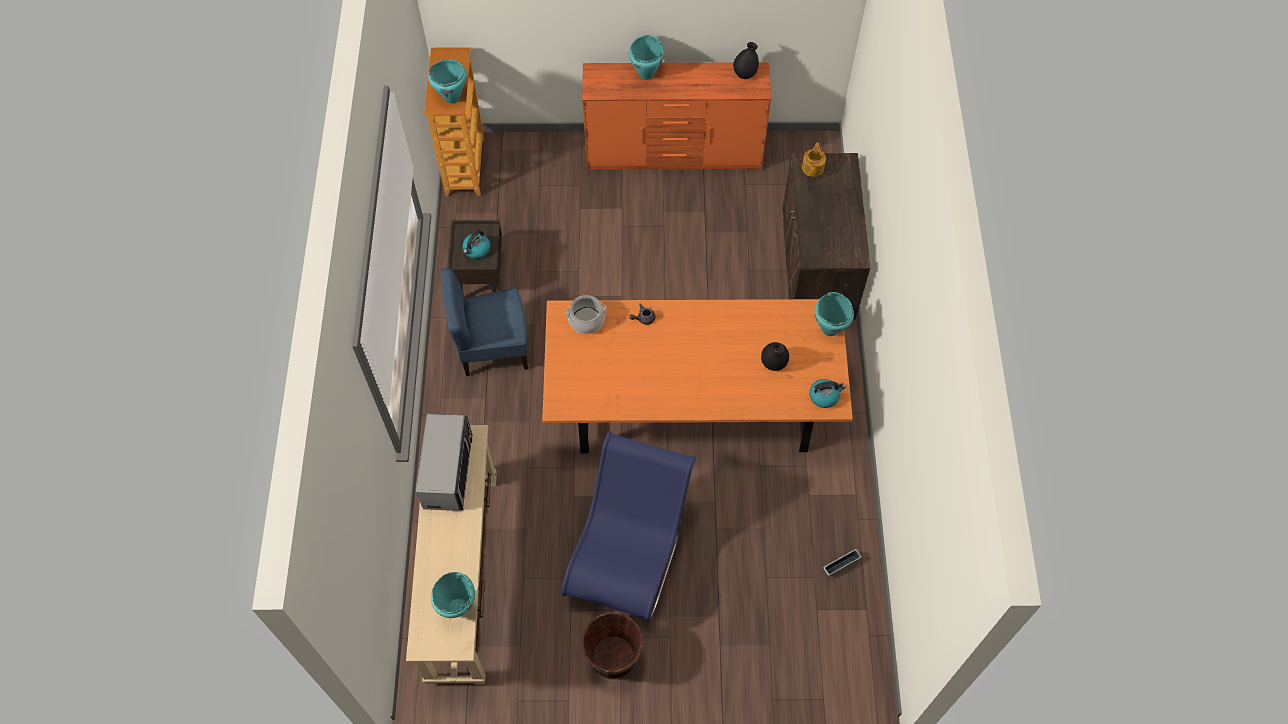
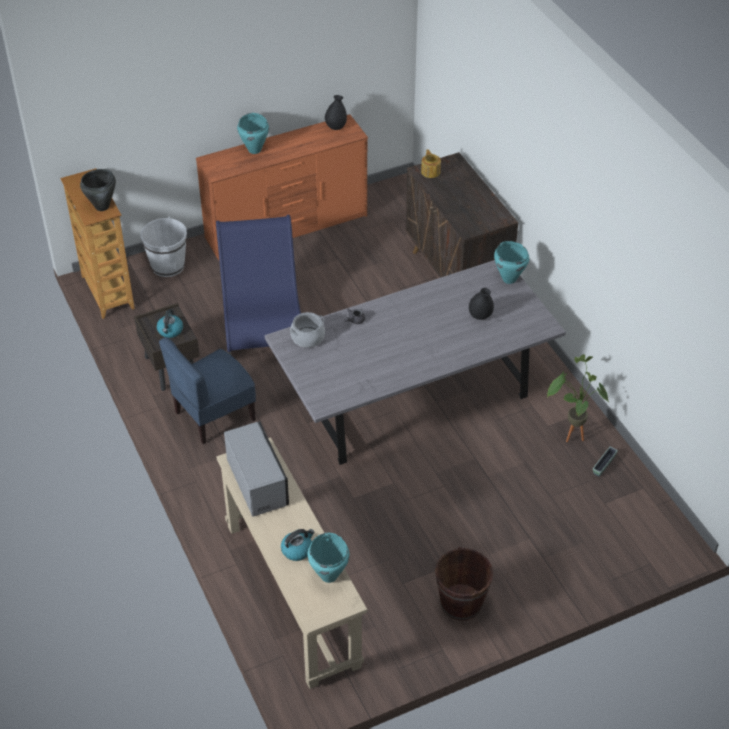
camera: 25 degrees left, 15 degrees down
turquoise cooking pot [428,59,467,104] -> black cooking pot [80,169,116,211]
orange dining table [542,299,853,453] -> grey dining table [265,260,566,465]
blue chair [562,431,696,622] -> blue chair moved to [216,215,301,355]
kettle [809,379,846,408] -> kettle moved to [281,529,314,561]
none -> white bucket [140,217,187,277]
none -> potted plant [547,354,609,442]

